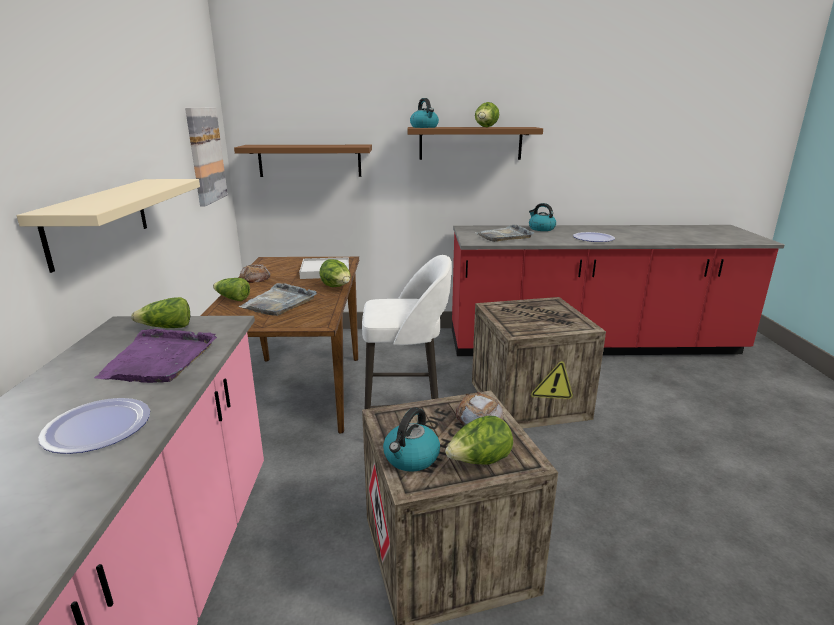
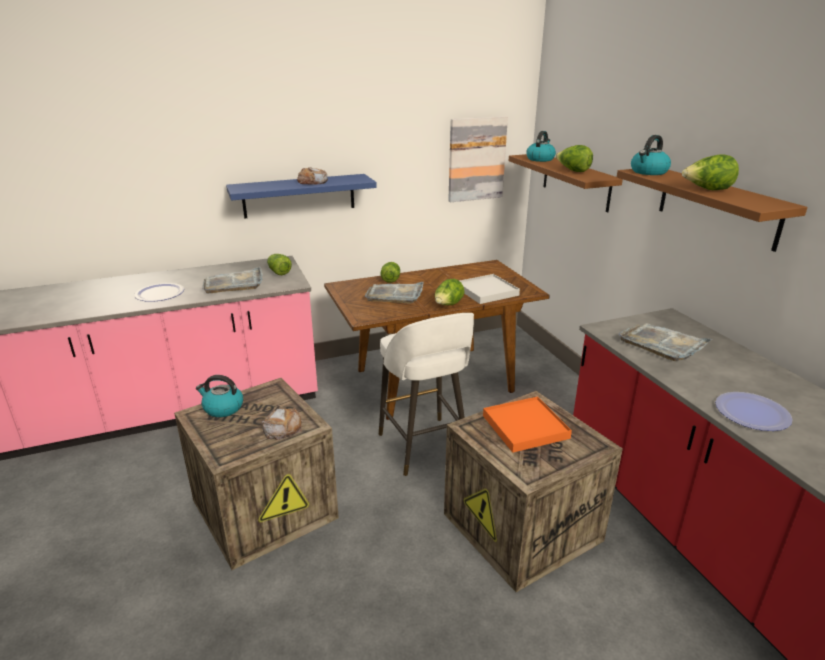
camera: 70 degrees right, 5 degrees up
beige shelf [16,179,200,273] -> blue shelf [226,174,377,219]
purple tray [94,329,217,383] -> grey tray [202,266,263,293]
bread [240,264,270,283] -> bread moved to [297,167,328,185]
lettuce [445,416,513,465] -> lettuce moved to [556,145,593,172]
kettle [529,203,556,231] -> kettle moved to [526,131,556,162]
none -> orange tray [483,396,572,453]

